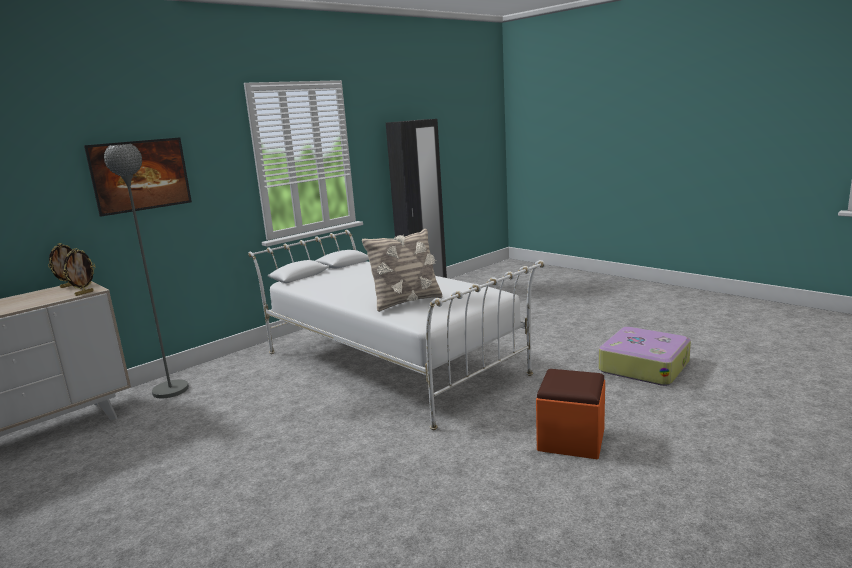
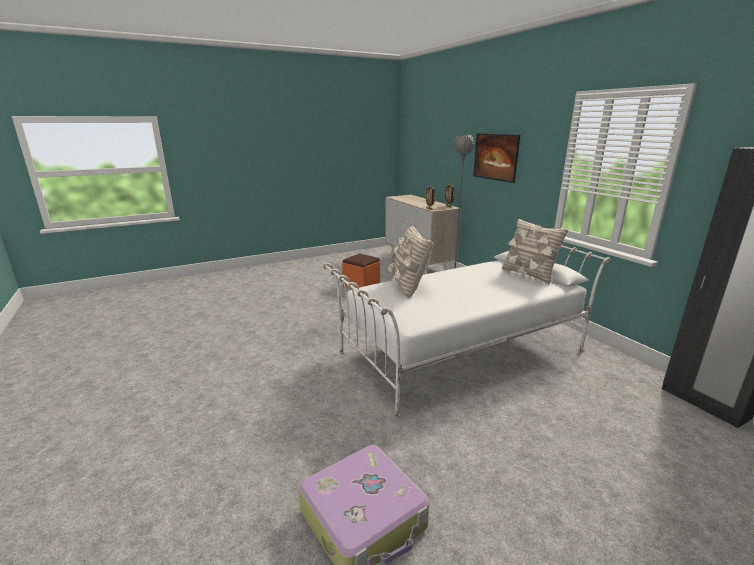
camera: 105 degrees right, 5 degrees up
orange ottoman [536,369,605,460] -> orange ottoman moved to [342,254,380,289]
none -> beige pillow [502,219,568,284]

